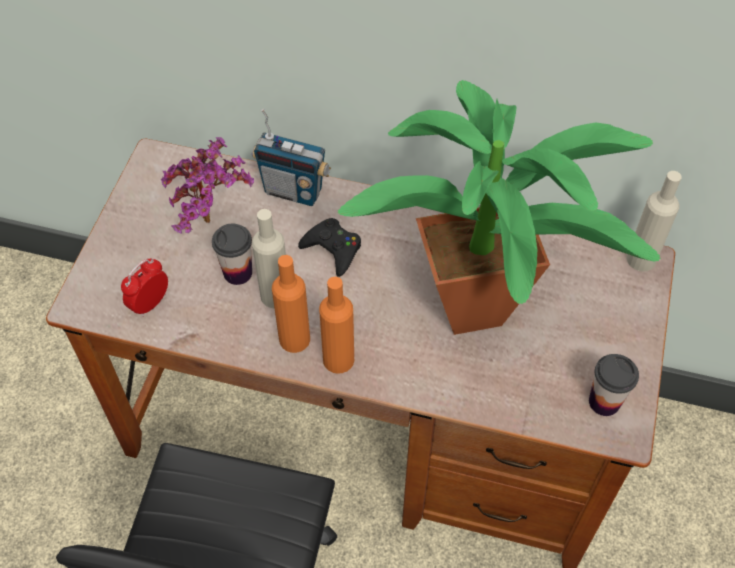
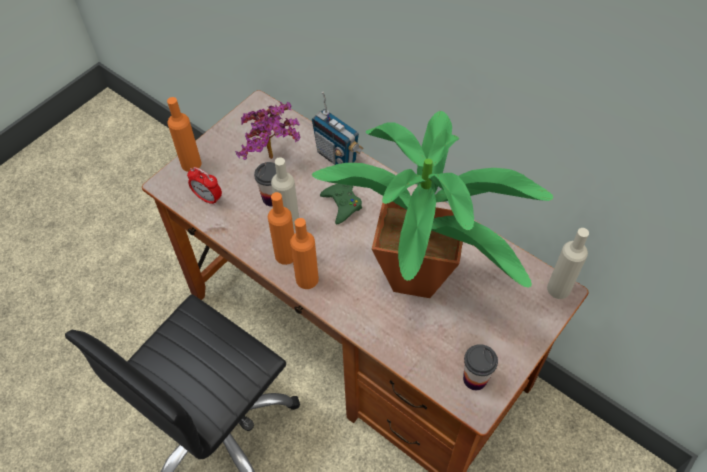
camera: 25 degrees right, 0 degrees up
alarm clock [121,258,168,317] -> alarm clock turned 120 degrees counterclockwise [187,167,222,205]
black game controller [298,218,361,277] -> green game controller [320,184,362,224]
none -> orange bottle [167,97,202,172]

